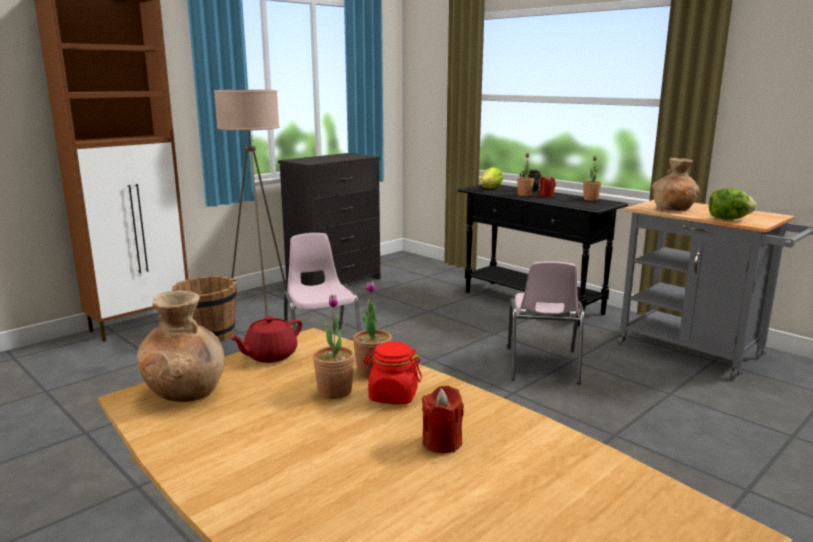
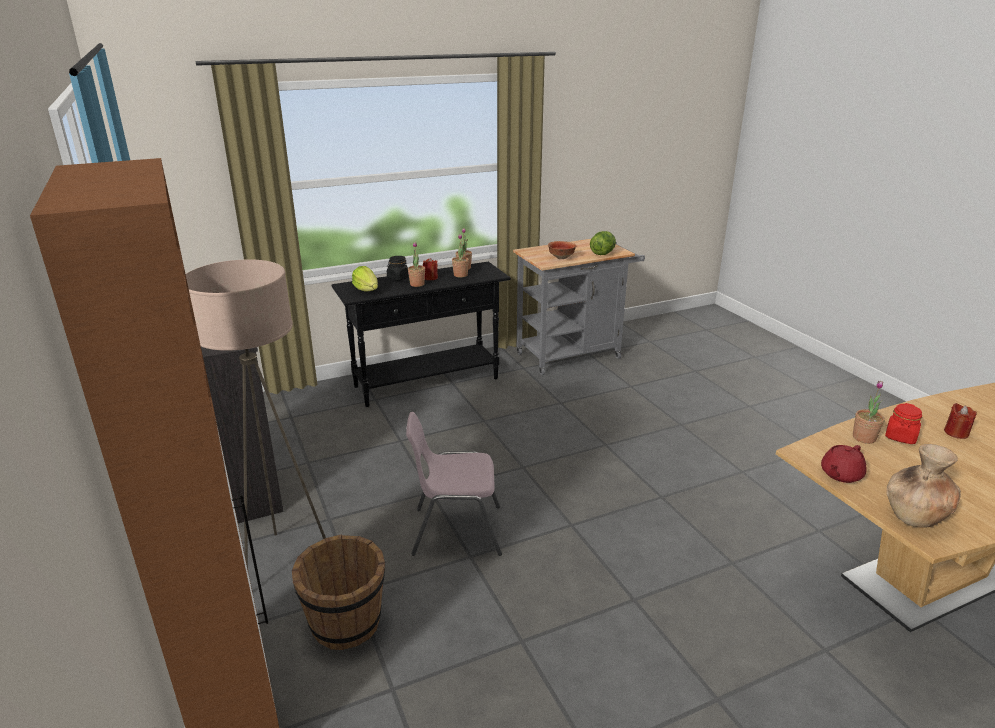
camera: 70 degrees left, 10 degrees up
red teapot [230,316,302,363] -> red teapot turned 75 degrees clockwise [821,445,866,483]
potted plant [313,295,355,399] -> potted plant moved to [452,234,469,277]
pink chair [507,262,584,384] -> none
brown vase [652,158,700,211] -> bowl [548,241,576,259]

